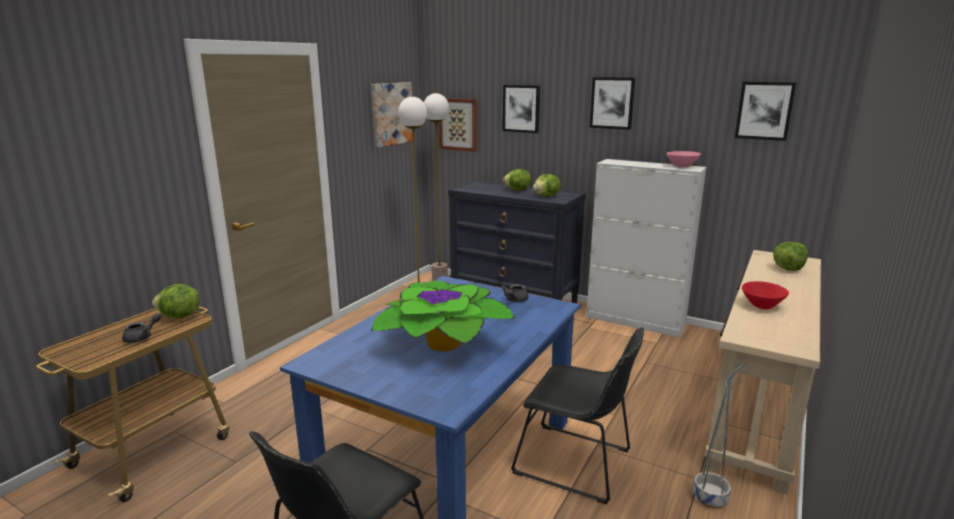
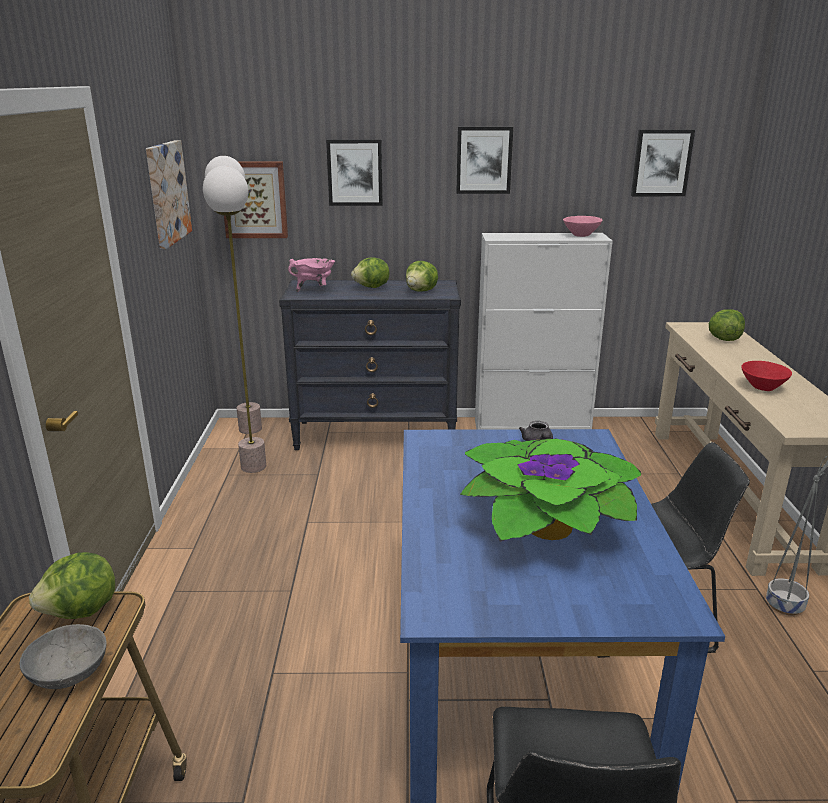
camera: 30 degrees left, 5 degrees up
grey teapot [122,313,161,343] -> grey bowl [20,624,107,689]
none -> pink cooking pot [288,258,335,292]

